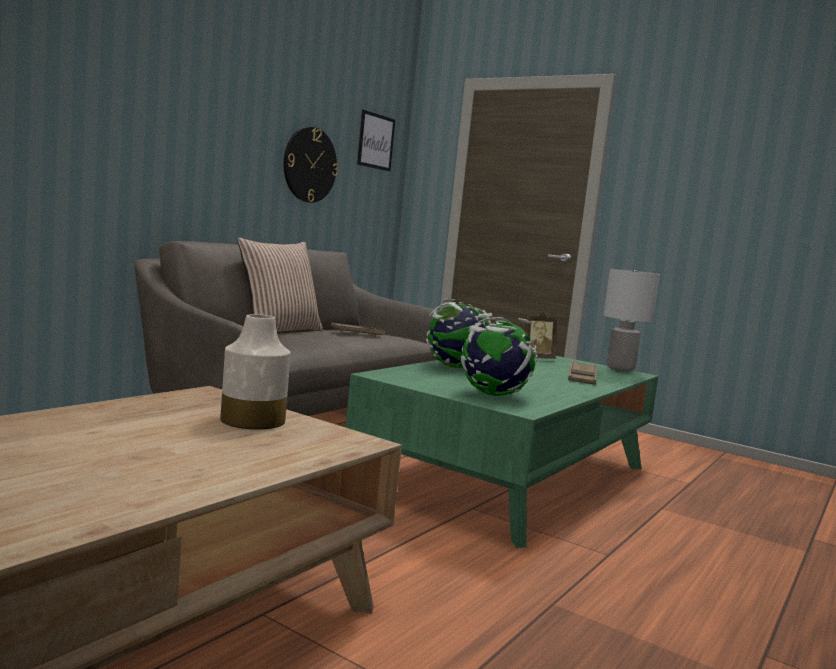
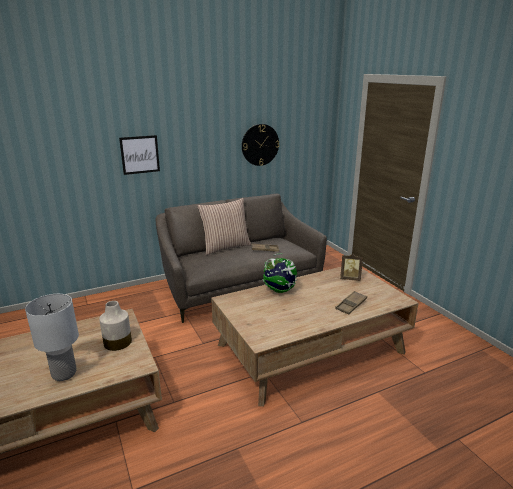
camera: 30 degrees right, 15 degrees up
green coffee table [346,356,659,548] -> brown coffee table [211,267,419,407]
picture [357,110,395,171] -> picture moved to [119,135,160,175]
globe [461,317,538,397] -> none
grey table lamp [603,269,660,372] -> grey table lamp moved to [25,294,79,381]

